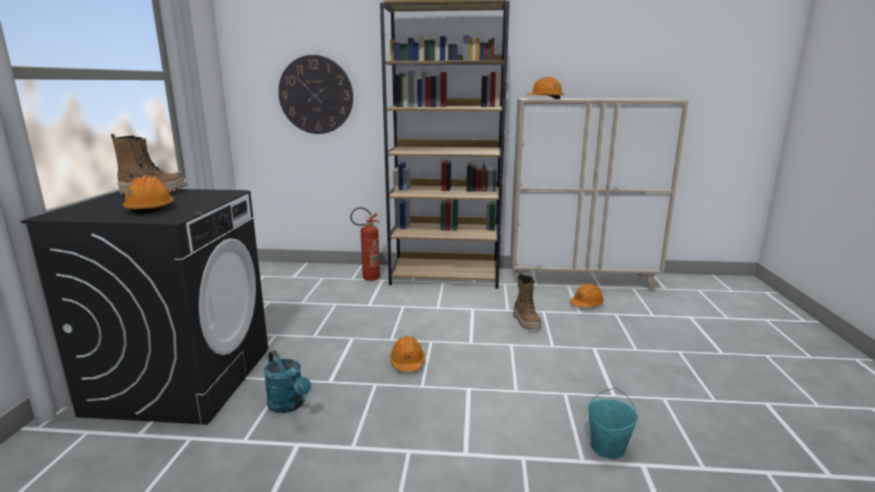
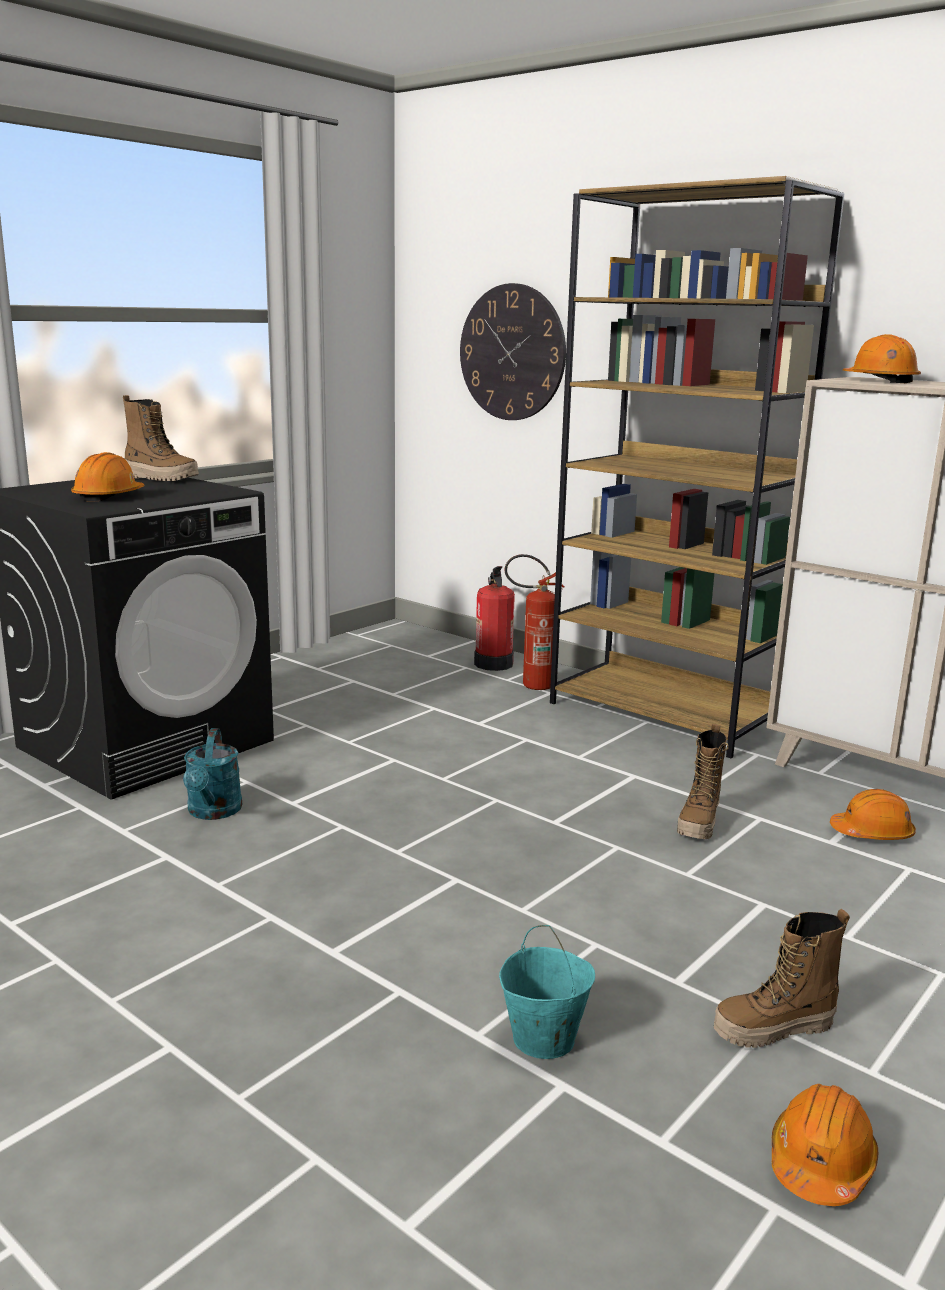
camera: 35 degrees right, 0 degrees up
orange hard hat [390,336,425,372] -> orange hard hat moved to [772,1084,878,1206]
none -> fire extinguisher [474,566,515,671]
none -> boot [714,909,850,1048]

